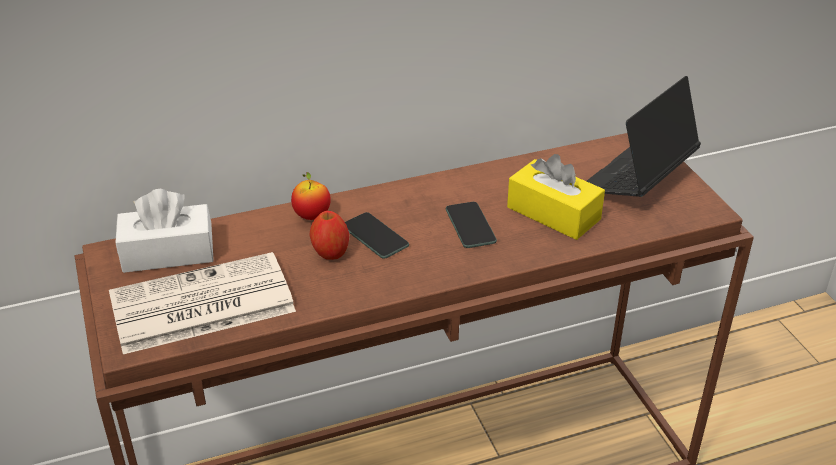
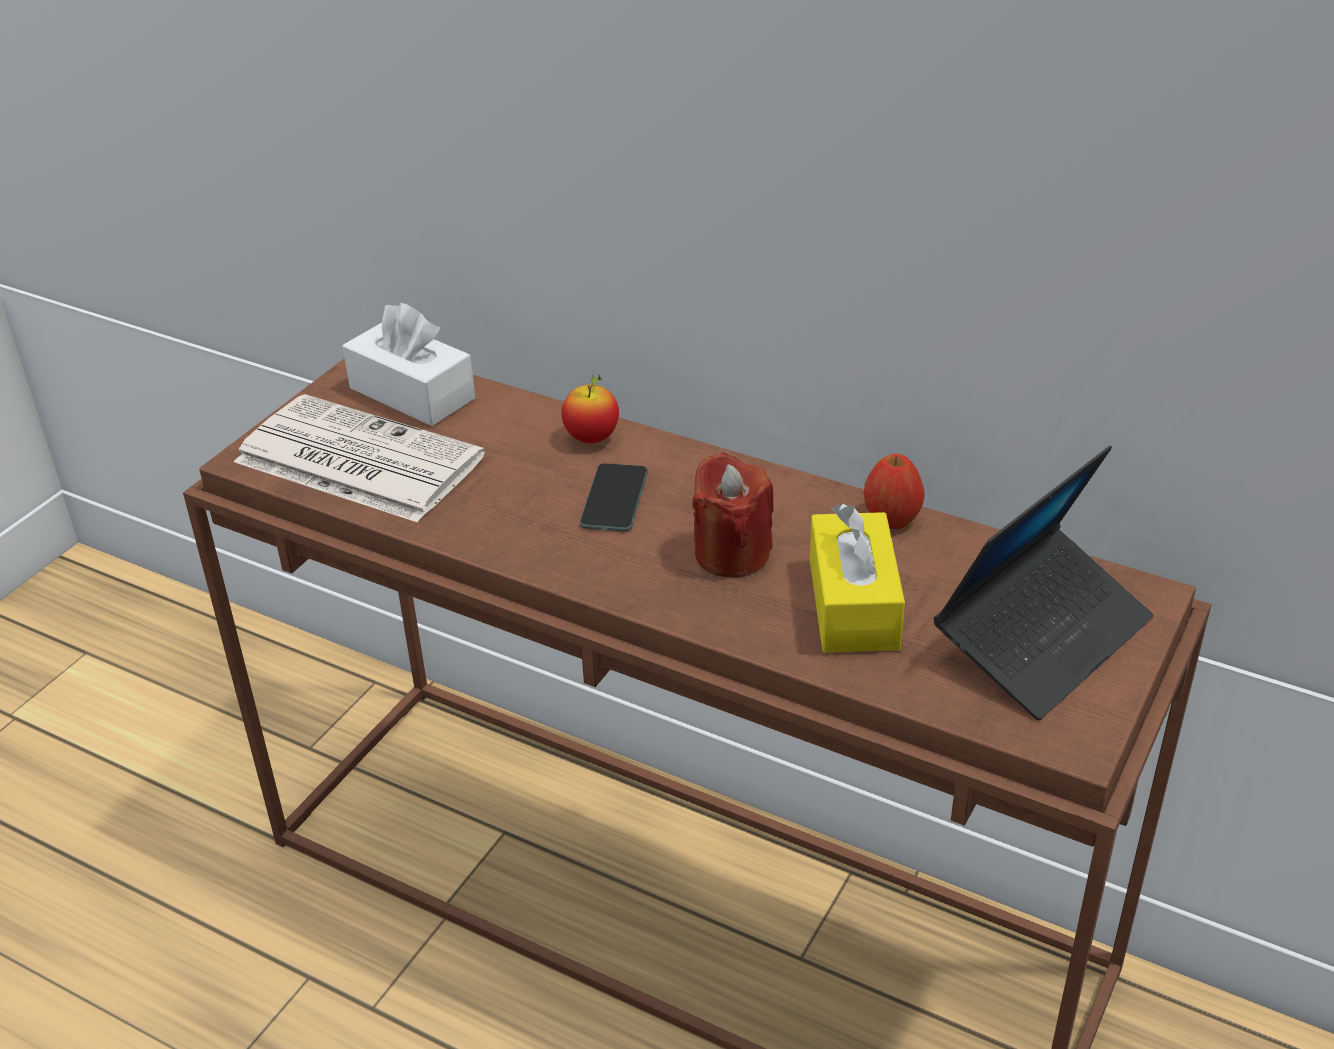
camera: 50 degrees right, 0 degrees up
apple [310,211,349,260] -> apple moved to [864,453,925,529]
phone [446,202,497,248] -> red candle [692,452,774,577]
laptop [587,76,701,197] -> laptop turned 135 degrees clockwise [933,445,1154,720]

